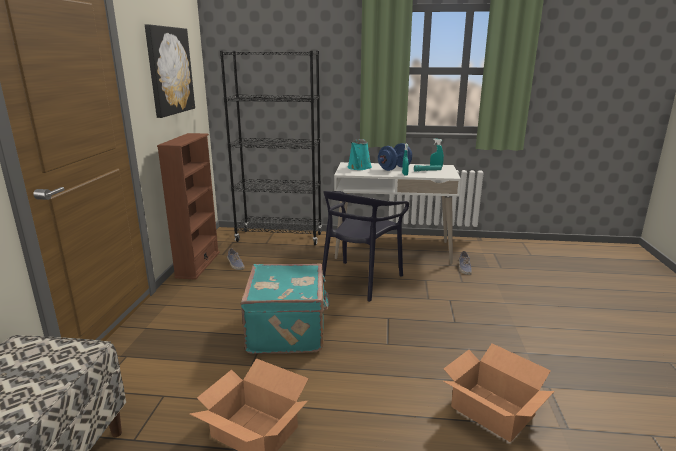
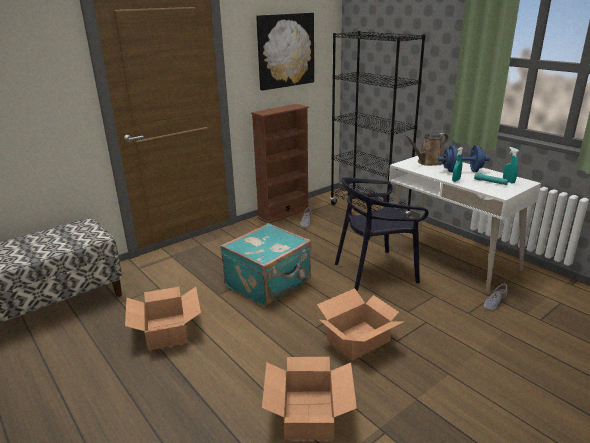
camera: 45 degrees right, 5 degrees up
turquoise watering can [347,139,372,170] -> brown watering can [405,132,449,166]
none -> cardboard box [317,289,404,361]

